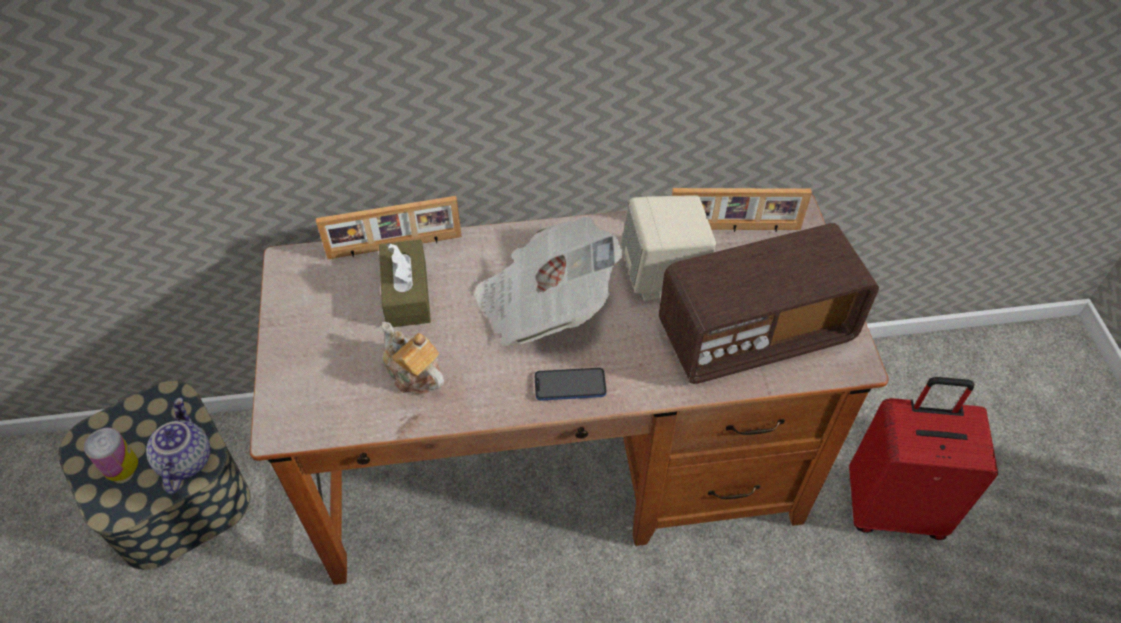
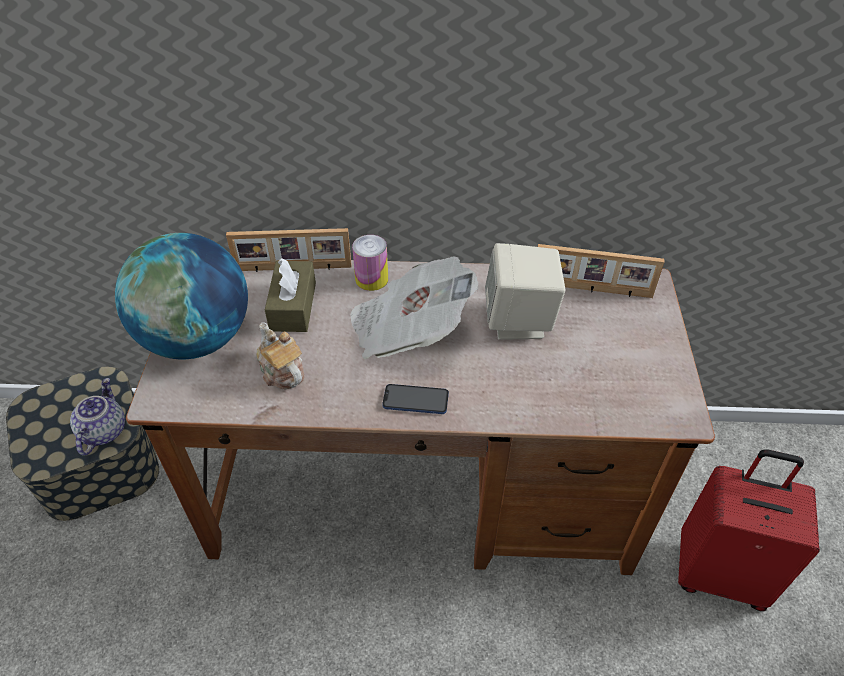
camera: 10 degrees right, 5 degrees down
can [84,428,138,481] -> can moved to [352,235,388,291]
radio [658,223,879,384] -> none
none -> globe [115,233,248,360]

